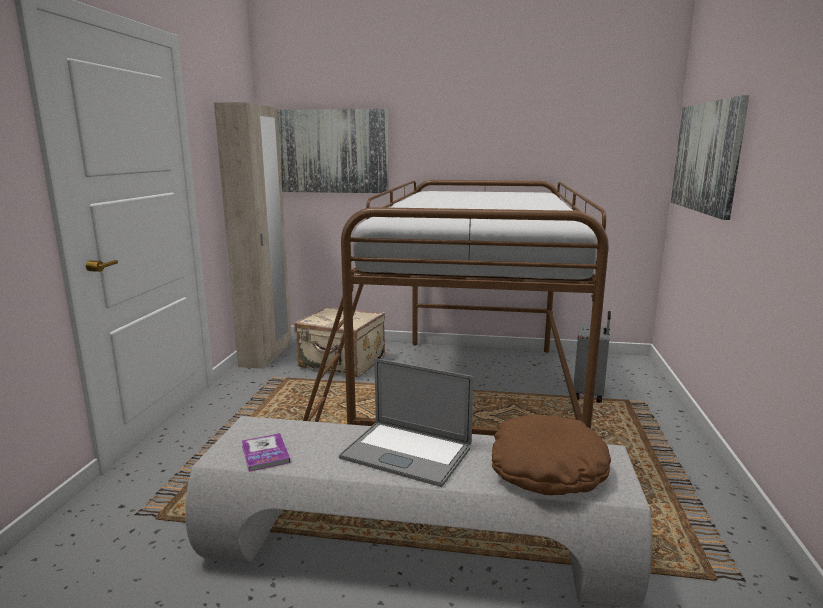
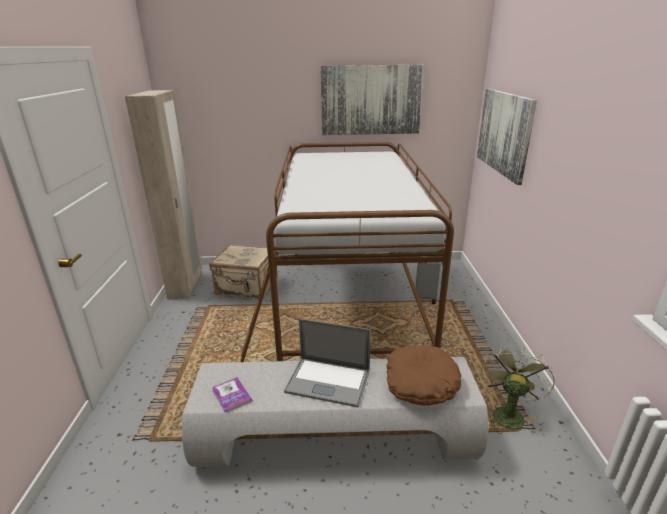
camera: 10 degrees left, 10 degrees up
picture [277,109,388,193] -> picture moved to [321,65,424,135]
none -> green fan [481,346,555,434]

